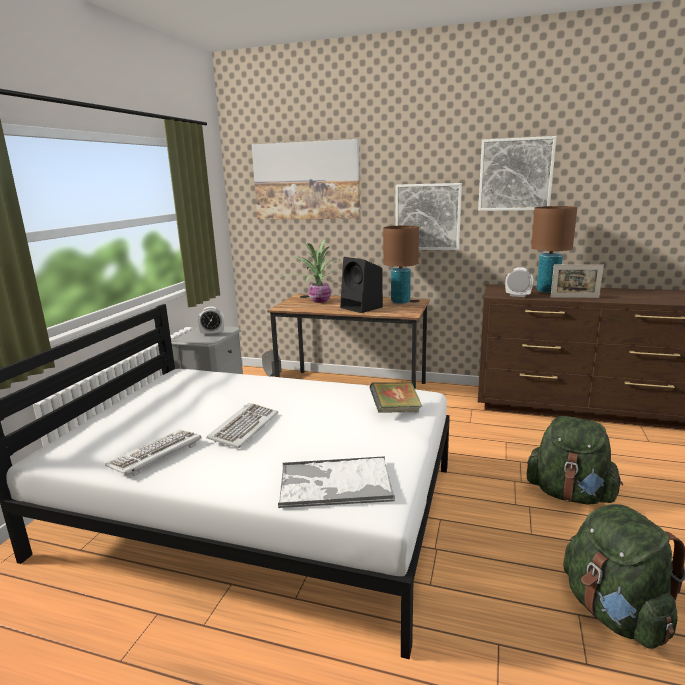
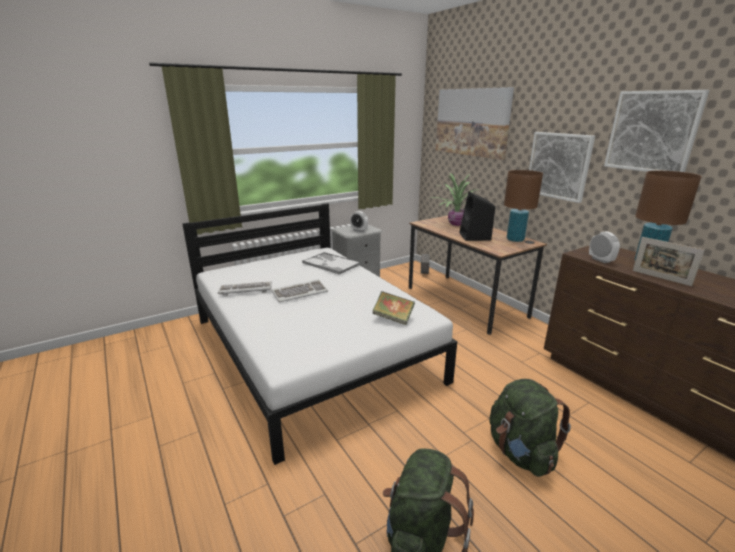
camera: 40 degrees right, 5 degrees up
tray [278,456,395,508] -> tray moved to [302,252,361,275]

